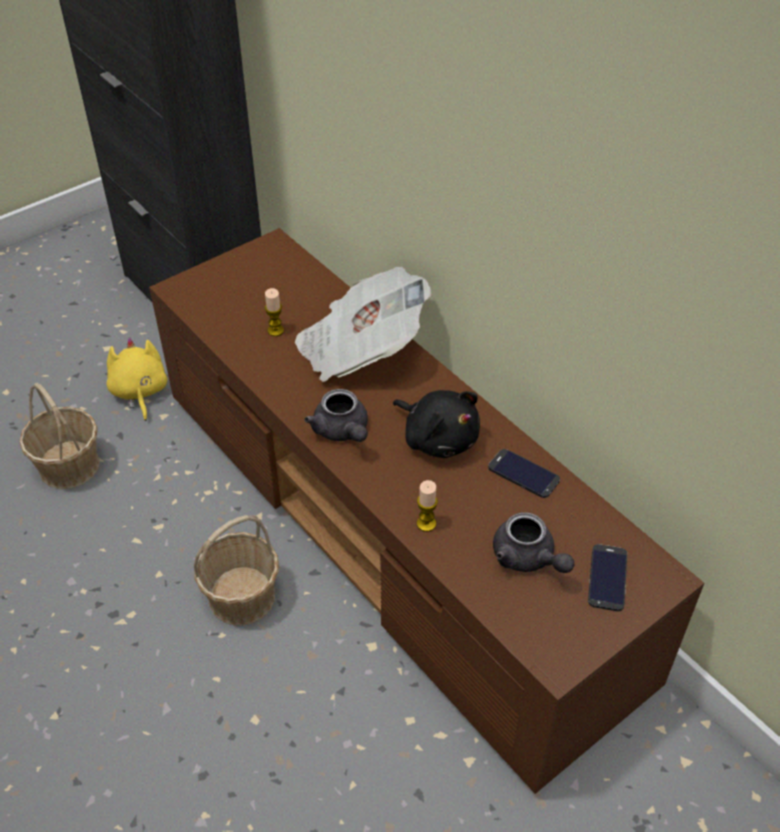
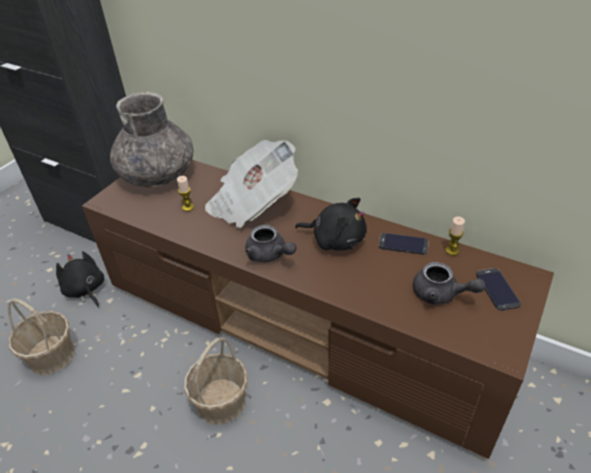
camera: 20 degrees left, 5 degrees down
yellow plush toy [107,337,168,421] -> black plush toy [56,251,104,307]
candle [417,480,438,532] -> candle moved to [445,217,465,256]
none -> grey vase [110,92,194,187]

